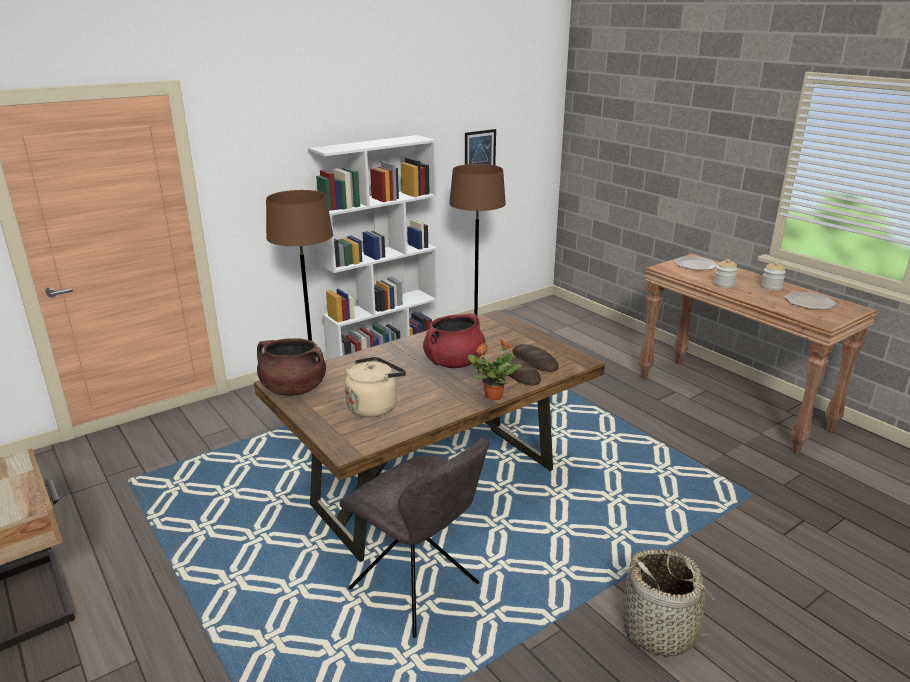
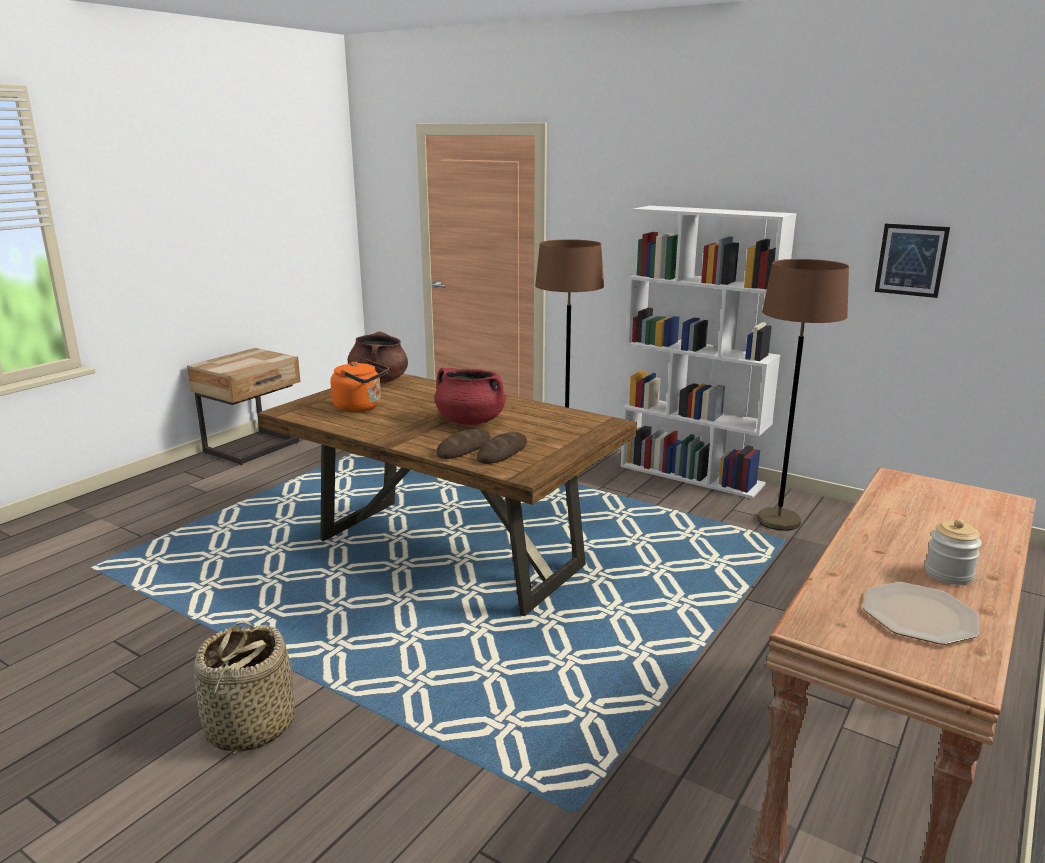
camera: 70 degrees right, 5 degrees down
grey chair [340,438,489,638] -> none
beige kettle [345,357,406,417] -> orange kettle [331,360,389,412]
potted plant [468,340,522,401] -> none
plate [675,257,718,270] -> none
jar [714,259,738,288] -> none

